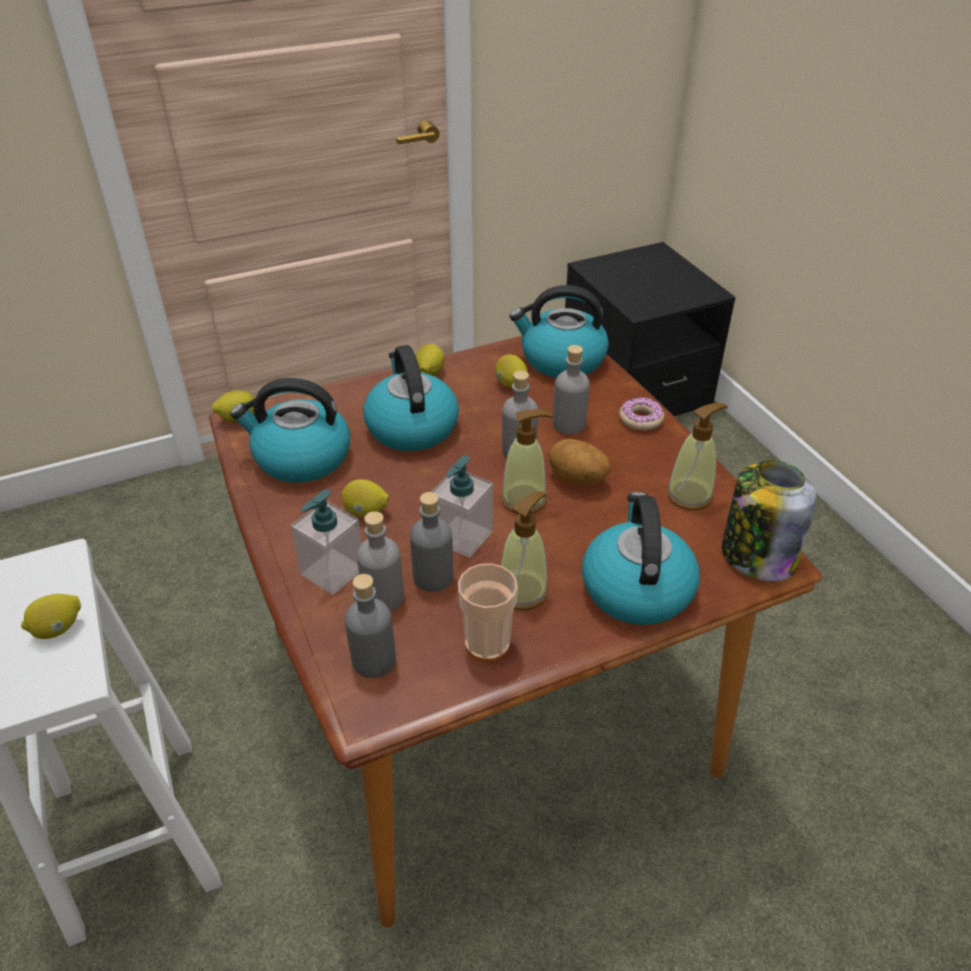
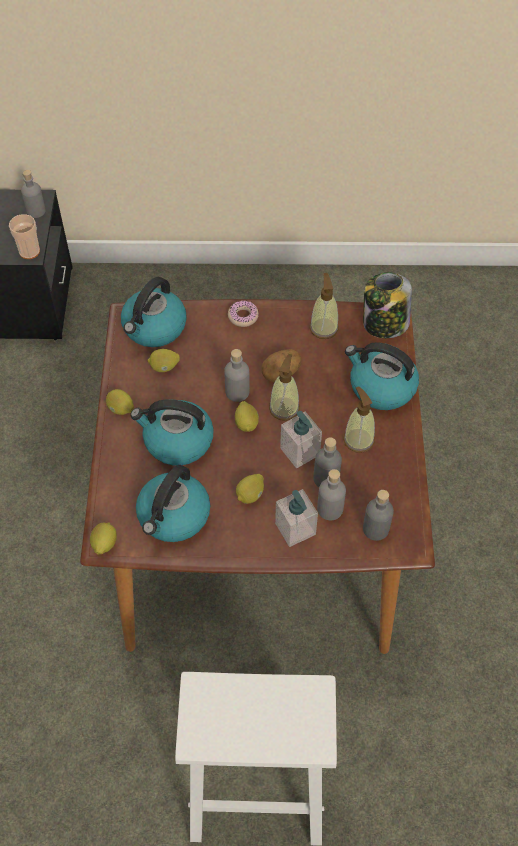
camera: 65 degrees left, 15 degrees up
lemon [21,594,81,639] -> lemon moved to [235,401,259,432]
cup [458,563,518,661] -> cup moved to [9,214,40,259]
grey bottle [553,345,590,434] -> grey bottle moved to [21,170,46,218]

